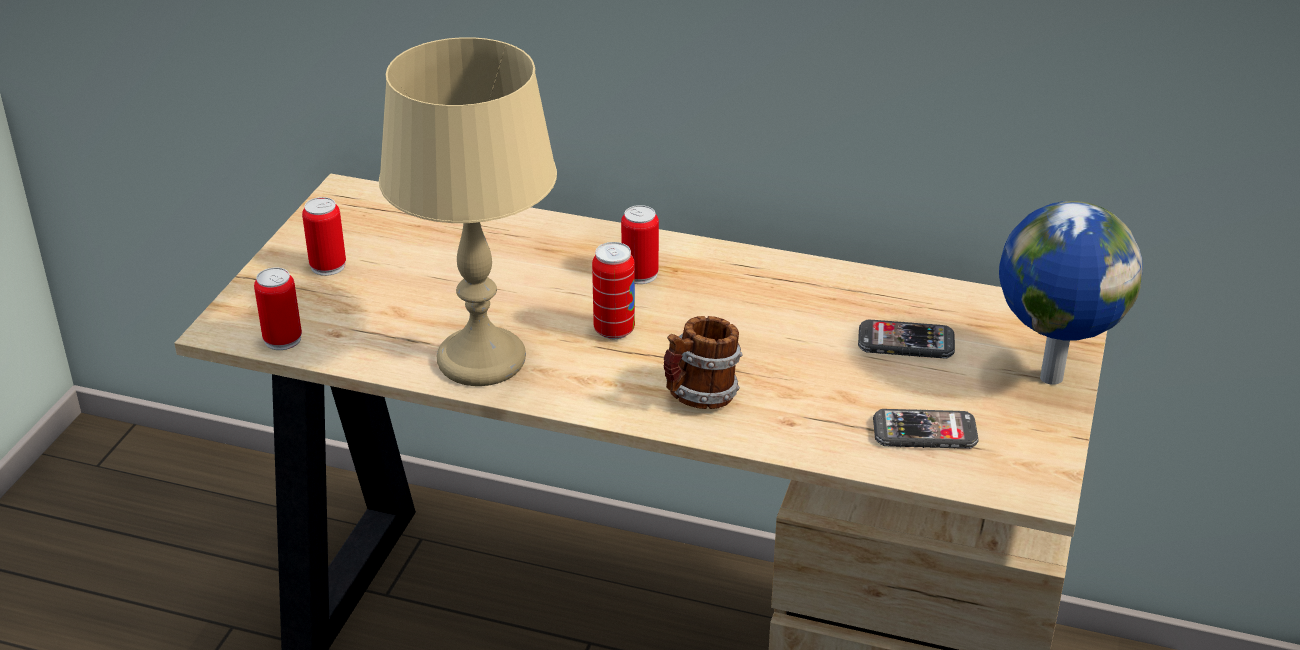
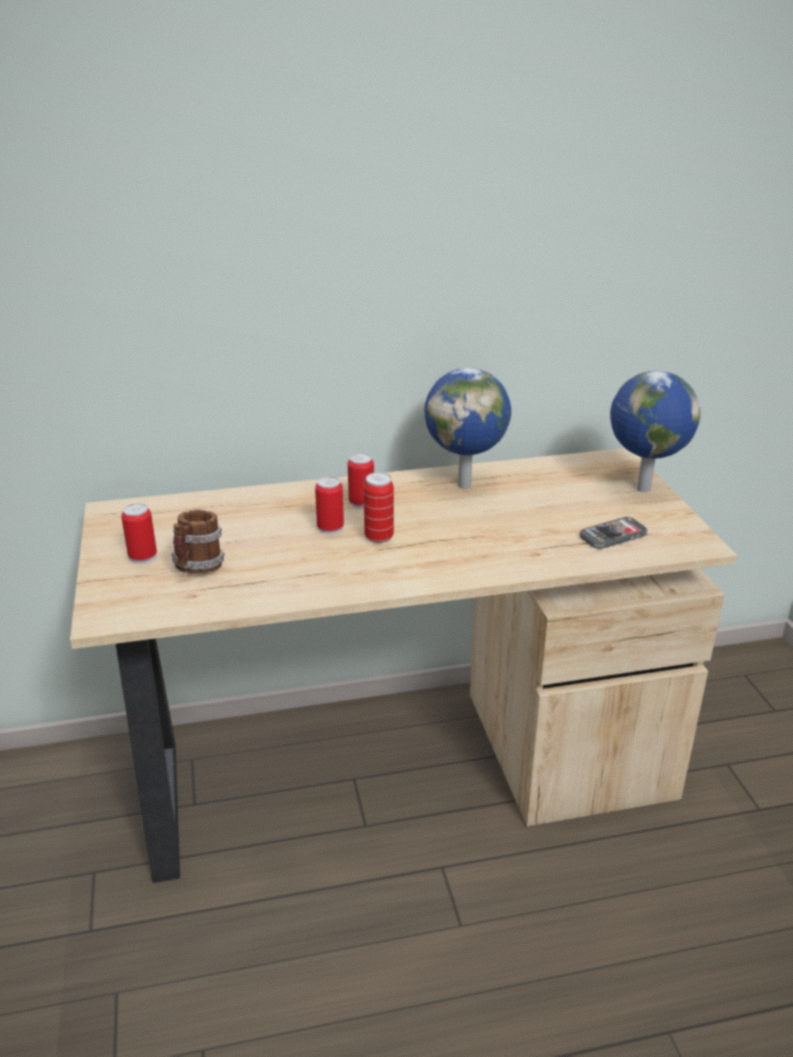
camera: 30 degrees left, 5 degrees down
can [254,267,302,350] -> can moved to [315,476,344,535]
beige table lamp [379,37,557,386] -> none
mug [664,316,743,409] -> mug moved to [172,510,225,574]
phone [858,320,955,359] -> none
none -> globe [424,368,511,489]

